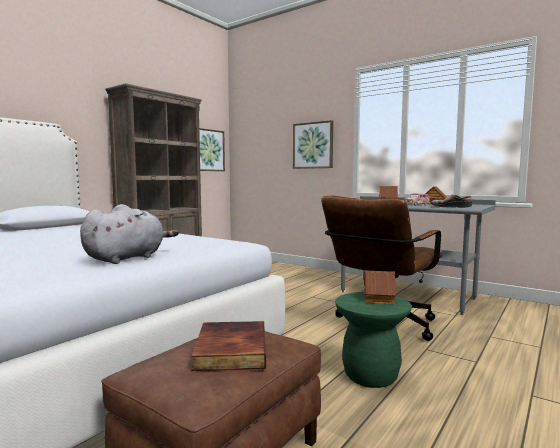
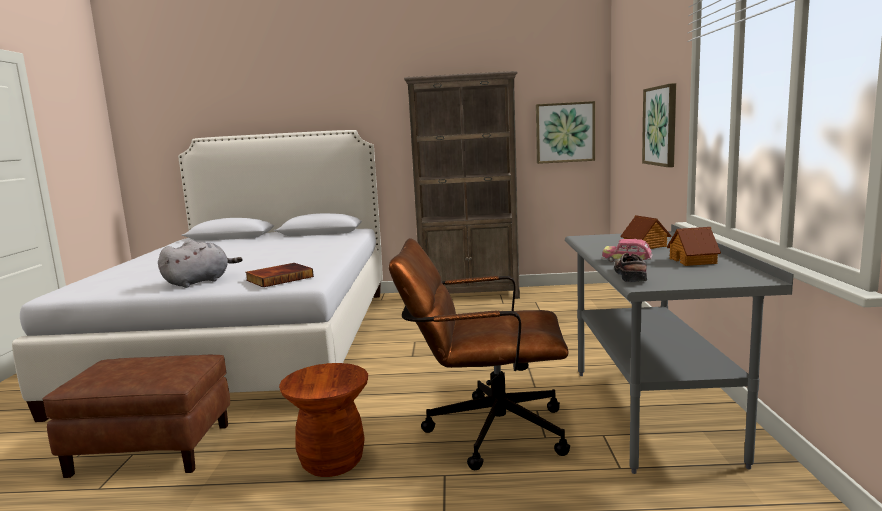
camera: 55 degrees right, 5 degrees up
grey plush toy [80,204,179,264] -> grey plush toy turned 45 degrees counterclockwise [158,240,242,288]
book [191,321,266,371] -> book moved to [245,263,314,287]
green stool [335,292,412,388] -> brown stool [279,363,368,477]
toy house [364,271,396,304] -> none

